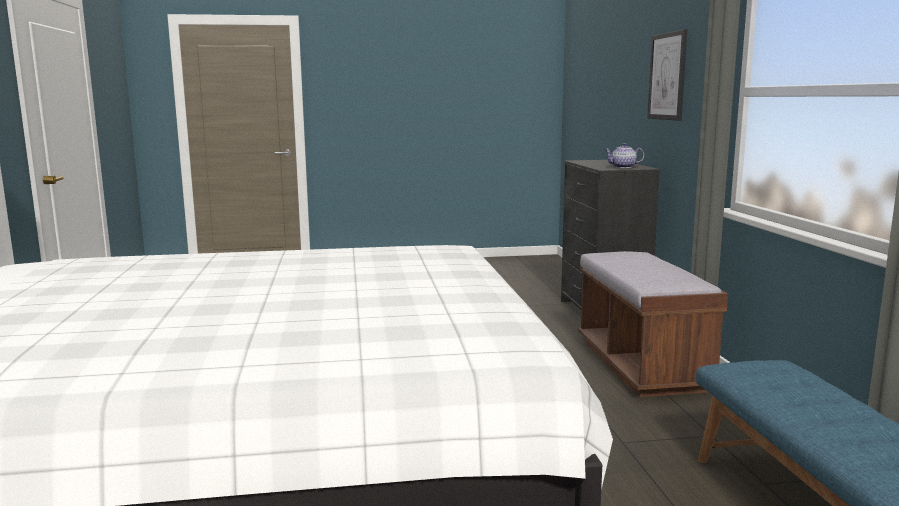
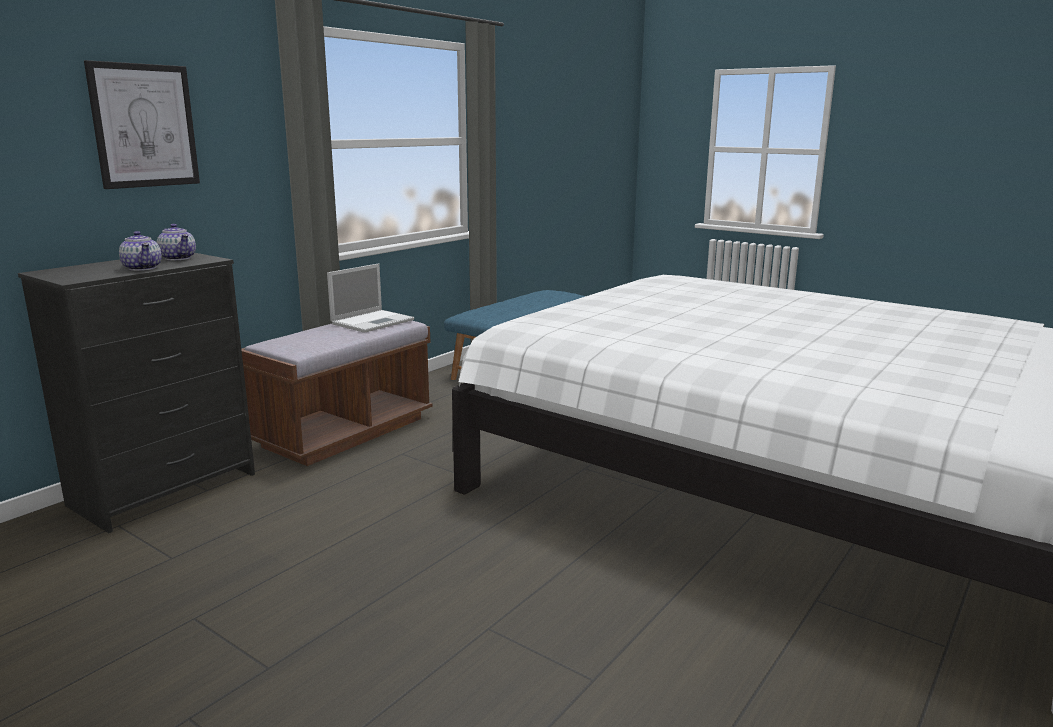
camera: 135 degrees left, 5 degrees up
none -> teapot [119,231,162,271]
none -> laptop [327,263,414,333]

